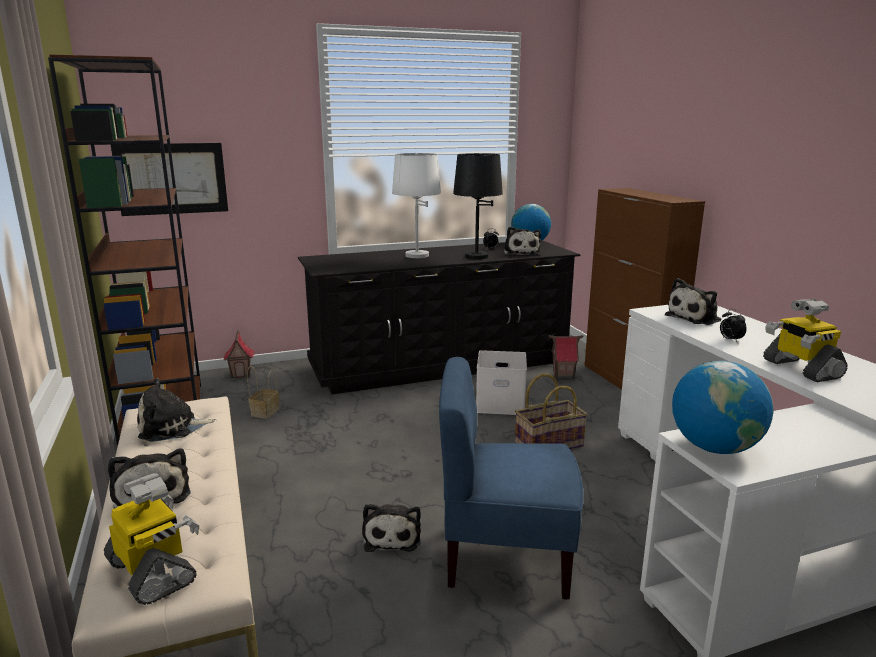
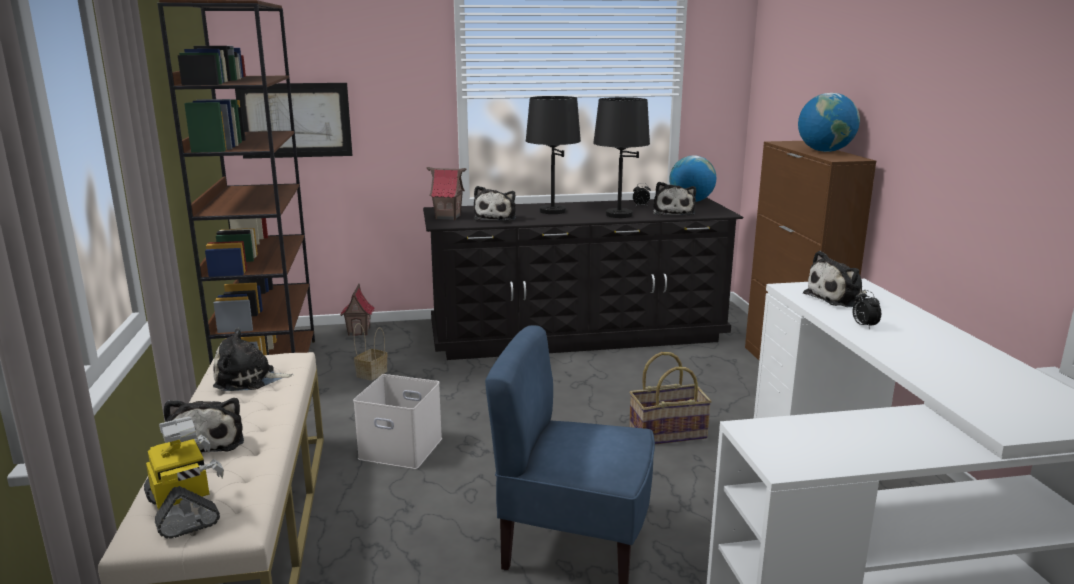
camera: 10 degrees right, 0 degrees up
plush toy [362,503,421,552] -> plush toy moved to [474,186,516,221]
white table lamp [392,153,441,258] -> black table lamp [526,96,581,214]
white storage box [476,350,527,415] -> white storage box moved to [353,374,442,469]
toy house [549,335,584,379] -> toy house moved to [427,167,466,220]
globe [672,361,774,454] -> globe moved to [798,93,860,152]
toy robot [763,299,848,382] -> none

